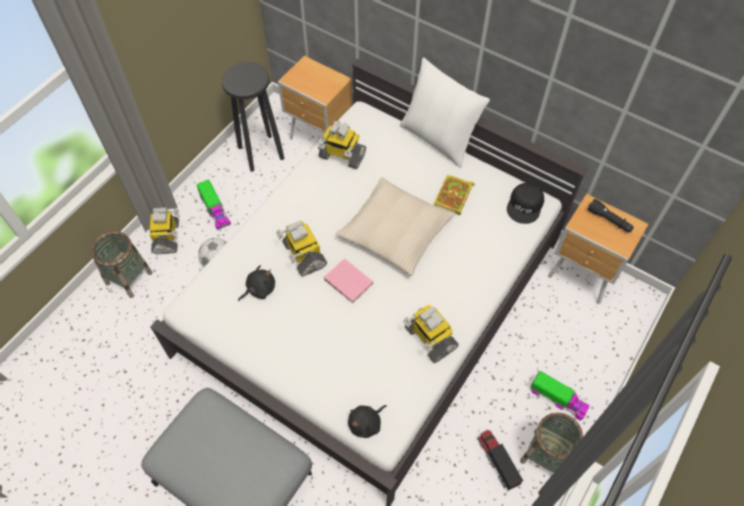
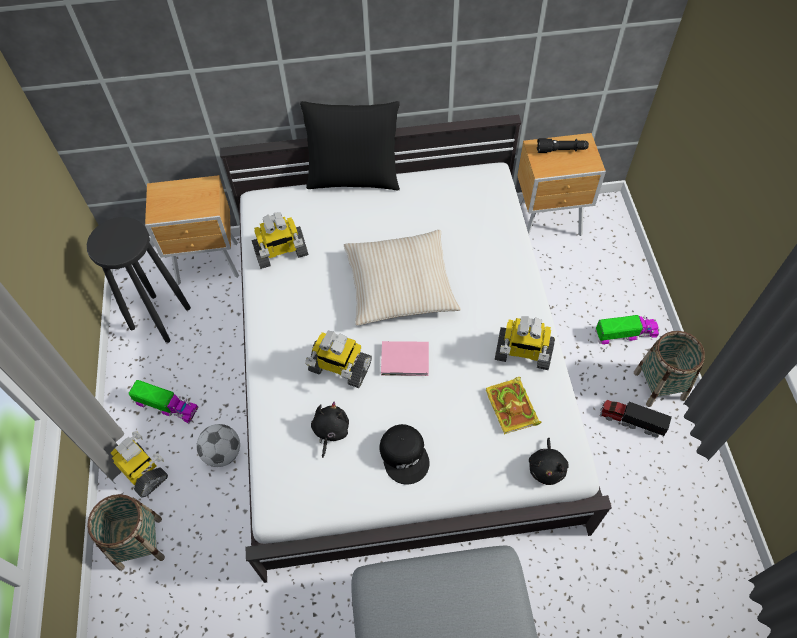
camera: 40 degrees left, 0 degrees up
white pillow [400,57,490,168] -> black pillow [300,101,400,190]
book [434,175,475,215] -> book moved to [486,377,541,435]
black cap [507,183,544,224] -> black cap moved to [380,424,430,484]

